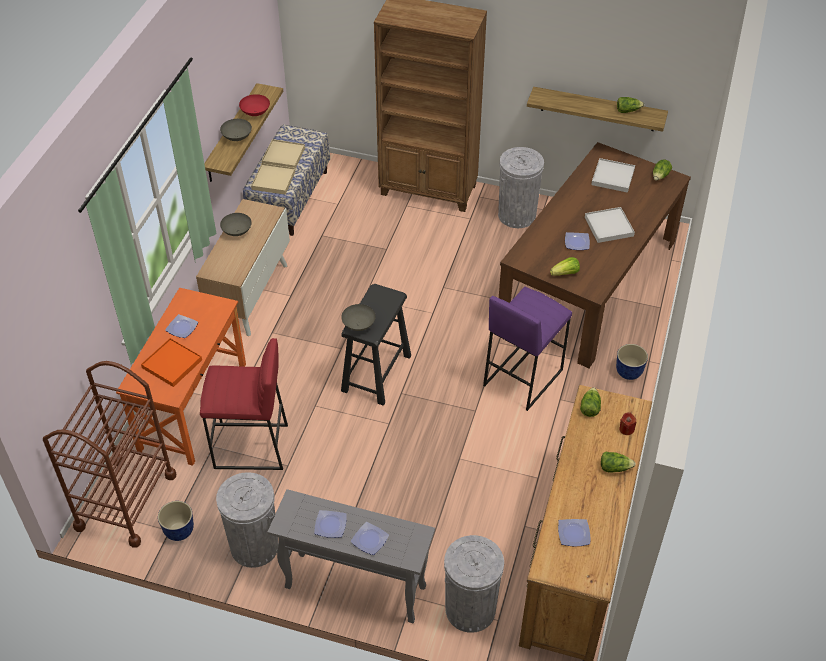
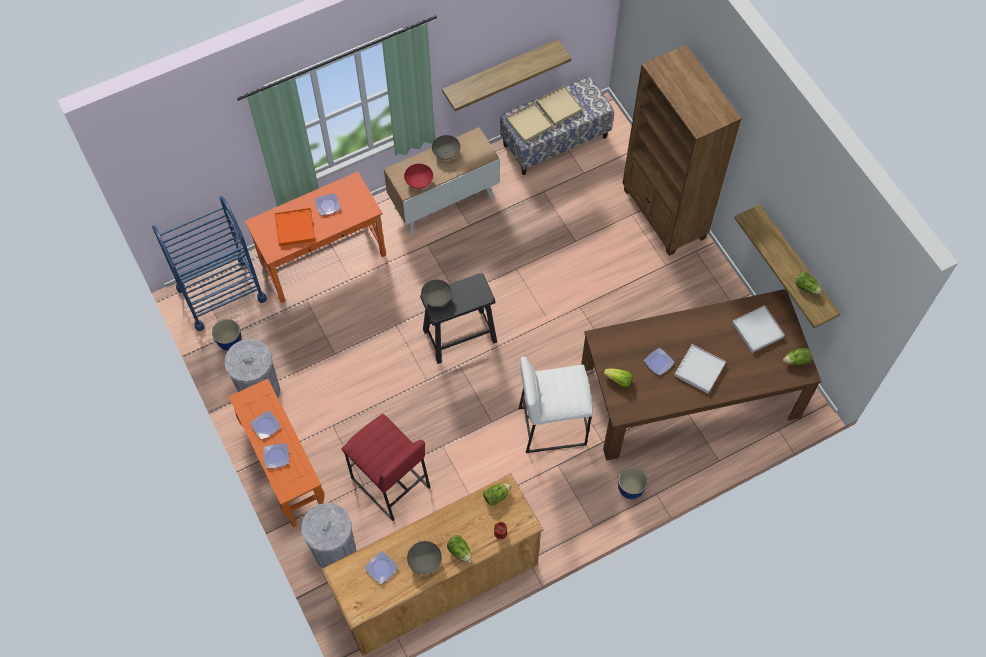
camera: 45 degrees right, 15 degrees up
brown cart [43,361,176,548] -> blue cart [152,196,267,331]
red stool [200,338,288,470] -> red stool moved to [342,414,430,521]
grey bowl [220,119,252,141] -> grey bowl moved to [407,541,442,575]
red bowl [239,94,270,116] -> red bowl moved to [404,164,433,189]
grey console table [268,489,435,623] -> orange console table [229,379,325,528]
purple stool [483,287,572,411] -> white stool [519,357,593,453]
grey trash can [498,147,544,228] -> none

